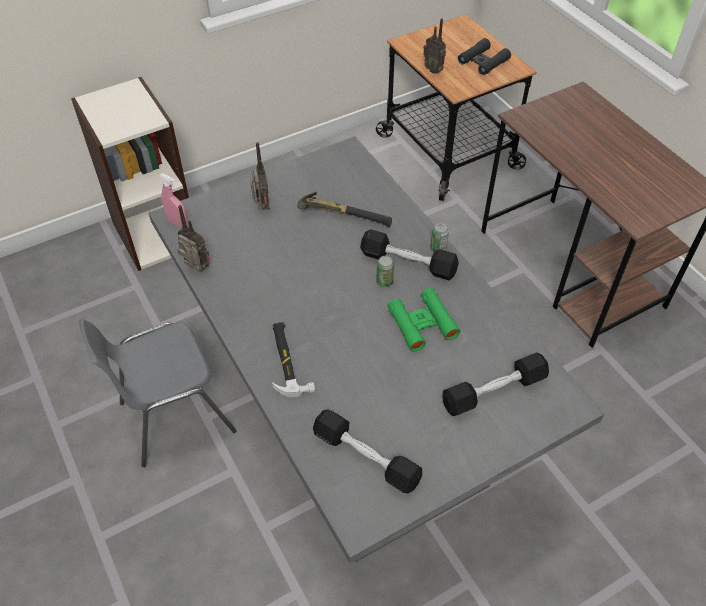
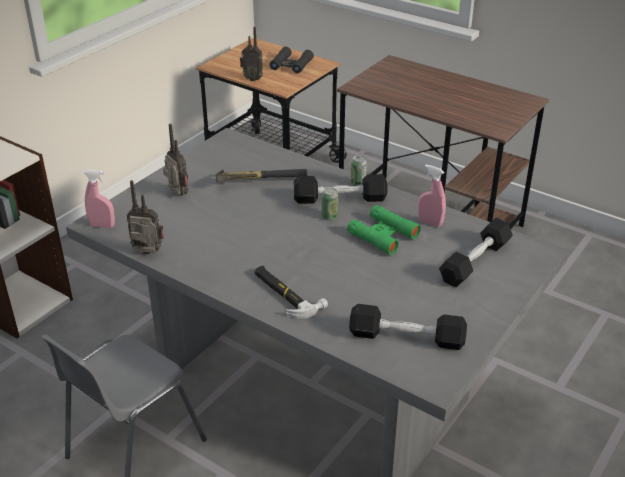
camera: 25 degrees left, 15 degrees down
none -> pink spray bottle [418,165,446,227]

